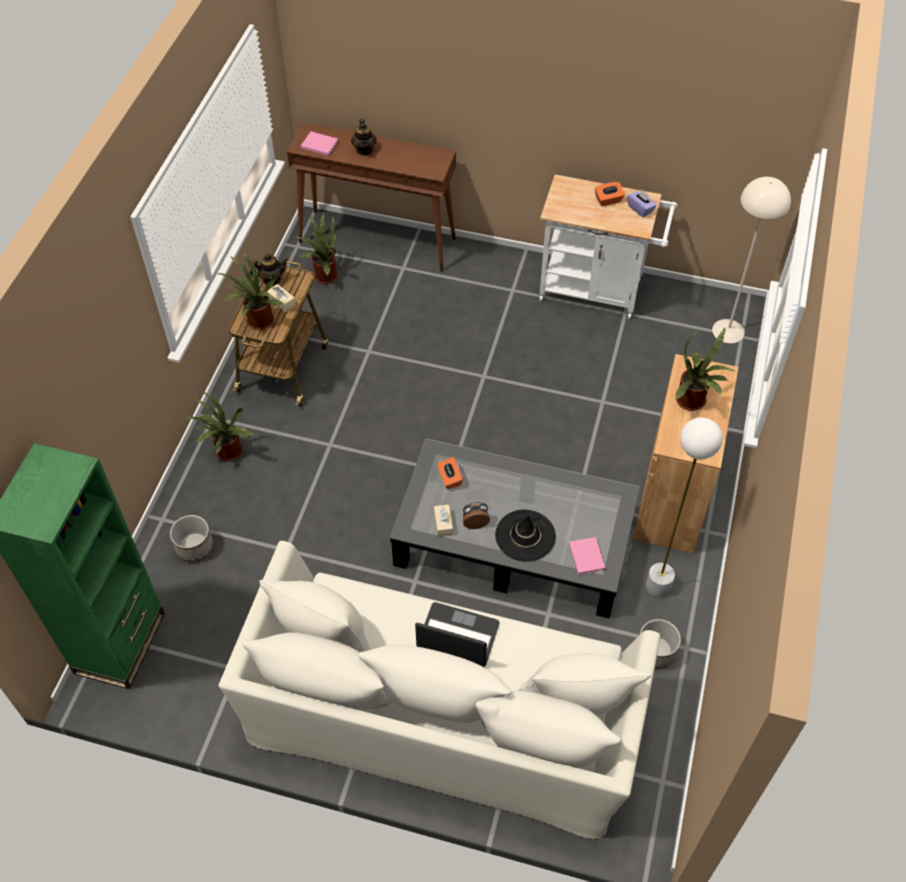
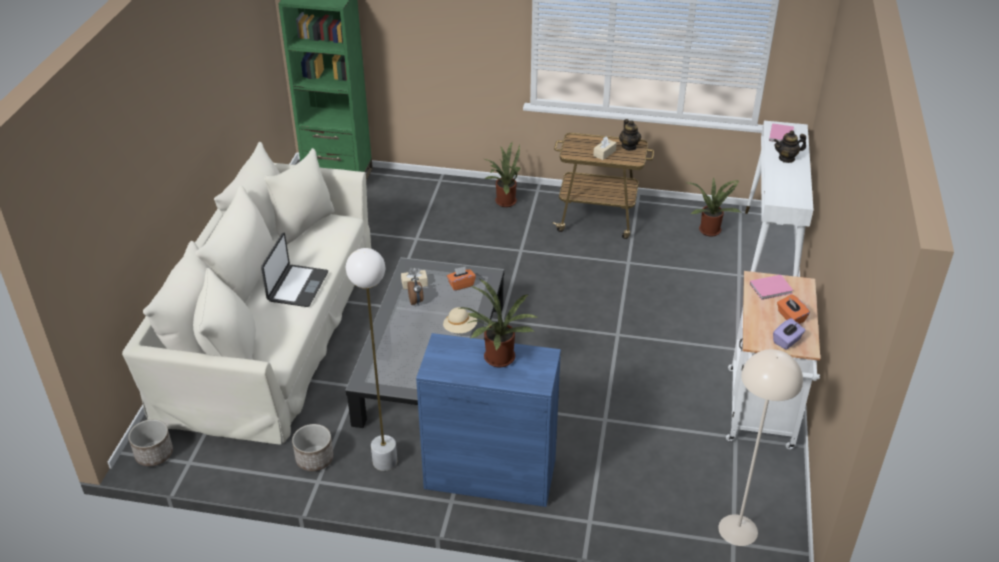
camera: 85 degrees right, 15 degrees down
planter [170,515,213,562] -> planter moved to [128,419,173,466]
potted plant [218,251,284,330] -> none
brown console table [287,123,456,272] -> white console table [745,121,813,277]
black hat [495,509,556,562] -> none
pink book [569,537,605,575] -> pink book moved to [750,275,793,300]
brown cabinet [633,354,739,553] -> blue cabinet [416,333,561,507]
none -> beige hat [443,307,477,333]

